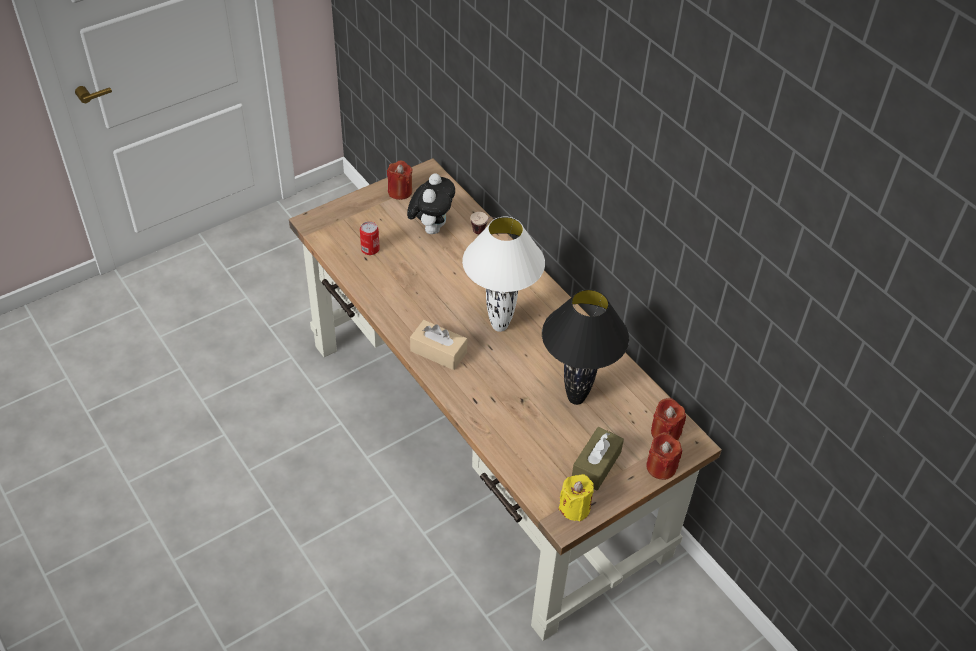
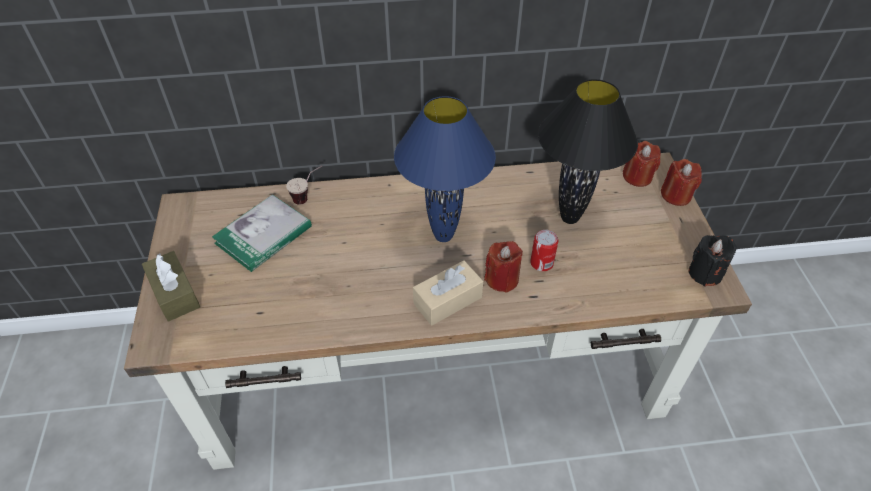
camera: 60 degrees left, 0 degrees up
can [360,221,380,255] -> can moved to [530,230,558,271]
red candle [387,160,412,200] -> red candle moved to [484,241,523,293]
plush toy [407,173,455,234] -> book [212,195,312,272]
white table lamp [462,217,545,332] -> blue table lamp [394,96,496,242]
yellow candle [558,474,594,521] -> black candle [689,235,737,287]
brown tissue box [572,427,624,490] -> brown tissue box moved to [142,251,200,322]

